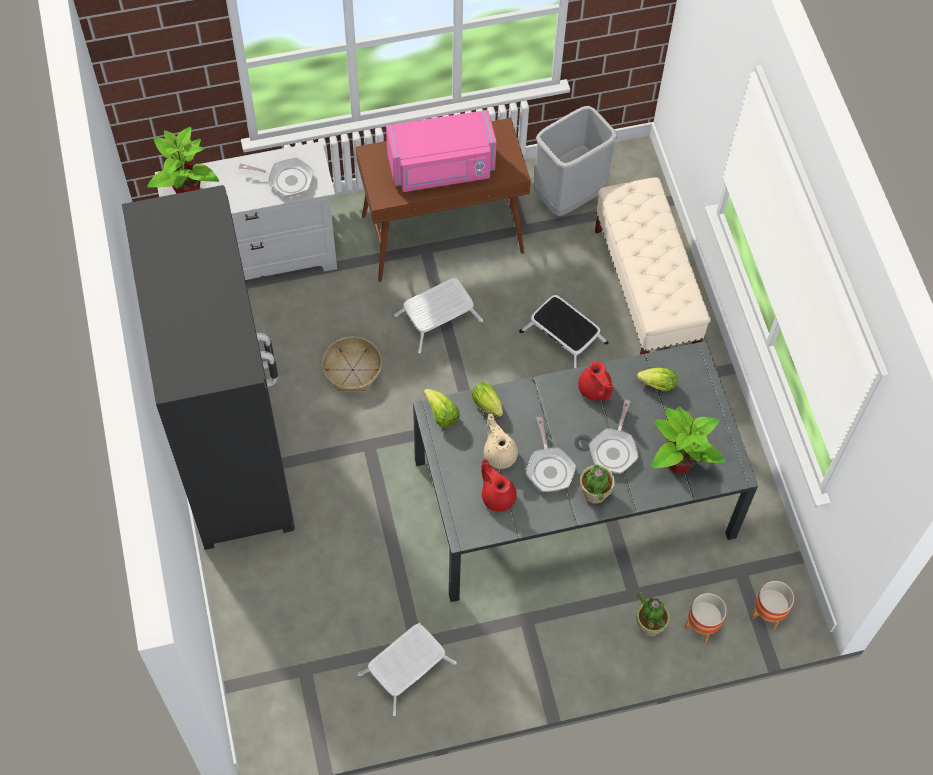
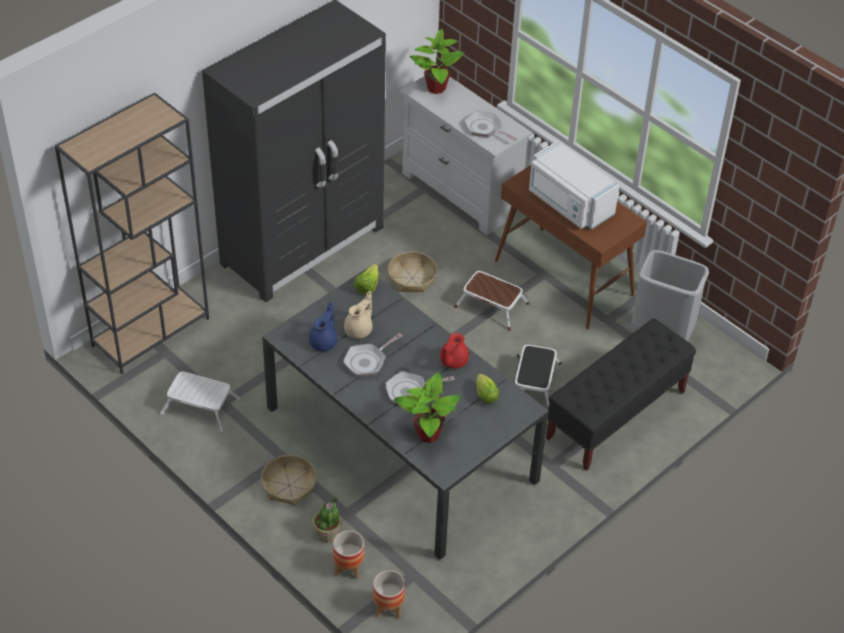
camera: 60 degrees right, 15 degrees down
frying pan [239,158,314,197] -> frying pan turned 150 degrees clockwise [465,111,517,141]
pink microwave [386,110,497,192] -> white microwave [529,141,619,230]
white step ladder [394,278,483,353] -> brown step ladder [454,271,529,331]
lettuce [472,382,503,417] -> none
red teapot [481,459,517,512] -> blue teapot [309,302,338,351]
potted plant [580,465,614,504] -> none
beige bench [595,177,711,355] -> black bench [546,319,696,471]
none -> bookcase [55,93,209,374]
none -> basket [261,455,317,506]

